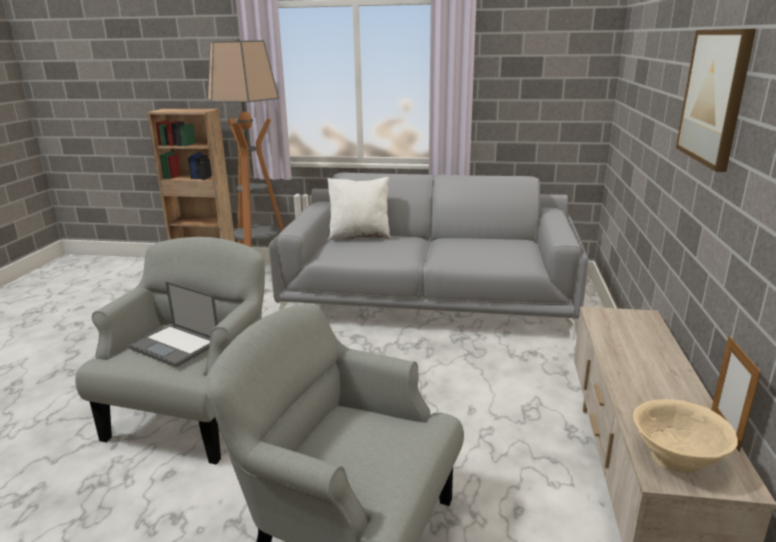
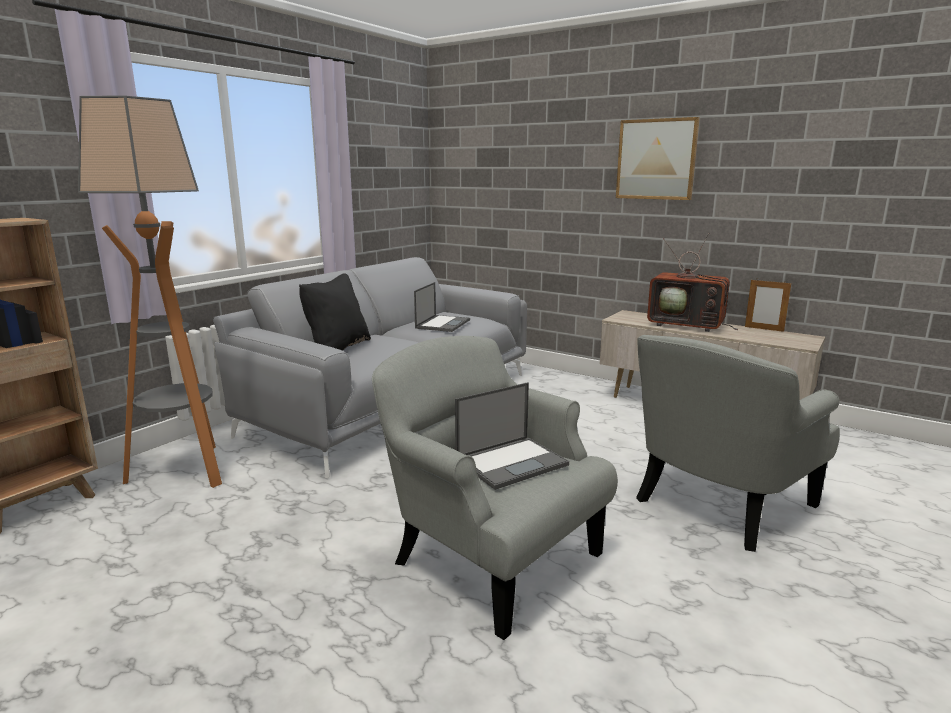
camera: 65 degrees left, 5 degrees down
white pillow [327,177,391,240] -> black pillow [299,273,371,351]
beige bowl [633,399,738,473] -> none
none -> laptop [414,282,470,332]
none -> television [647,233,738,332]

